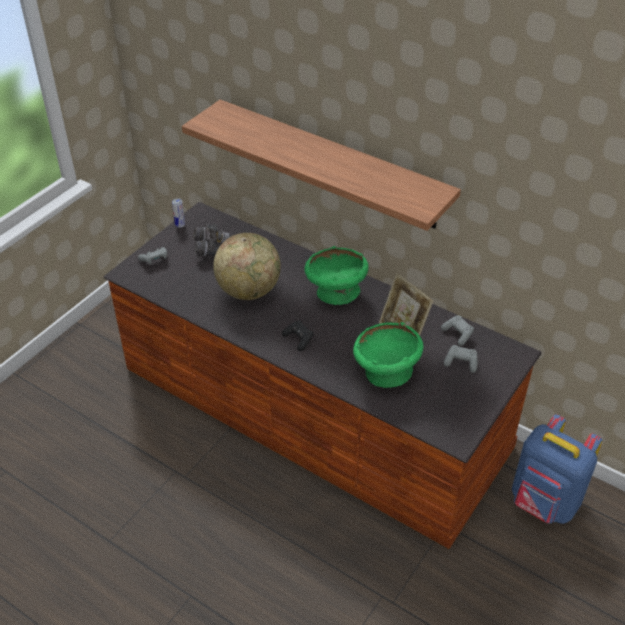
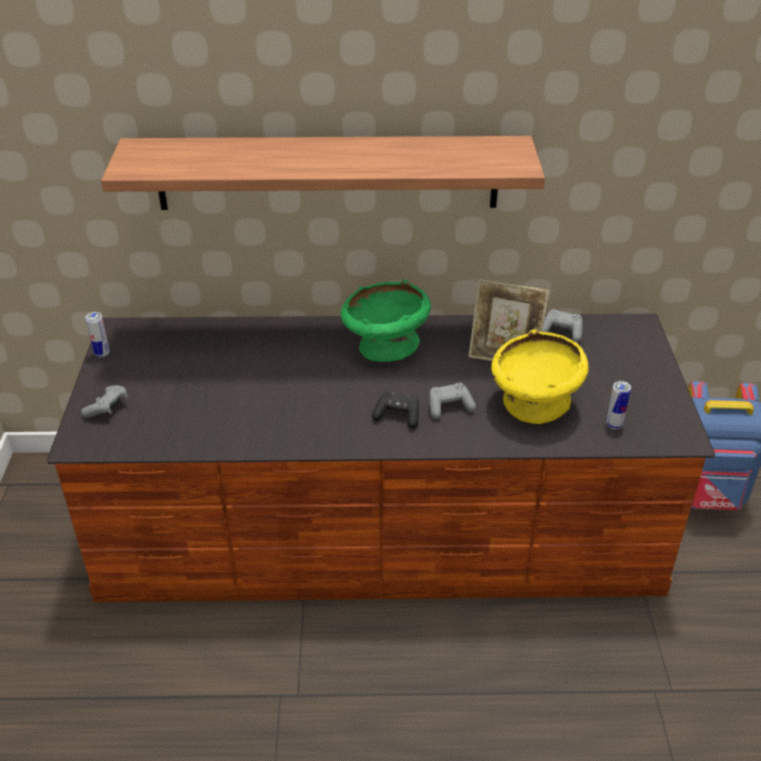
camera: 35 degrees left, 5 degrees down
grey binoculars [193,224,230,256] -> none
globe [213,233,281,300] -> none
green bowl [353,322,423,388] -> yellow bowl [491,330,589,424]
grey game controller [444,345,477,373] -> grey game controller moved to [429,382,476,419]
none -> can [606,381,631,429]

